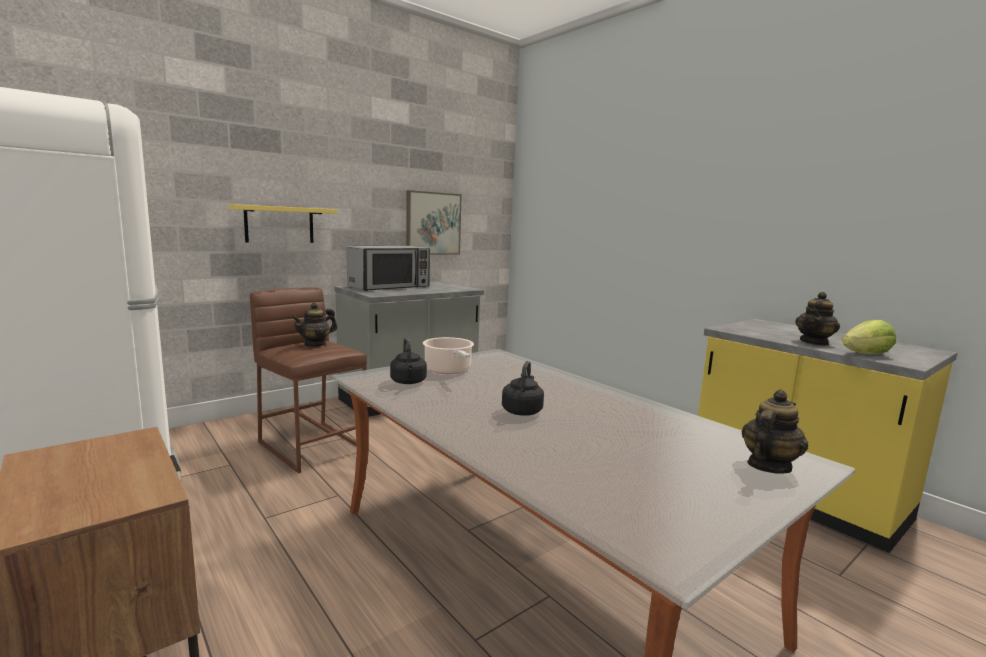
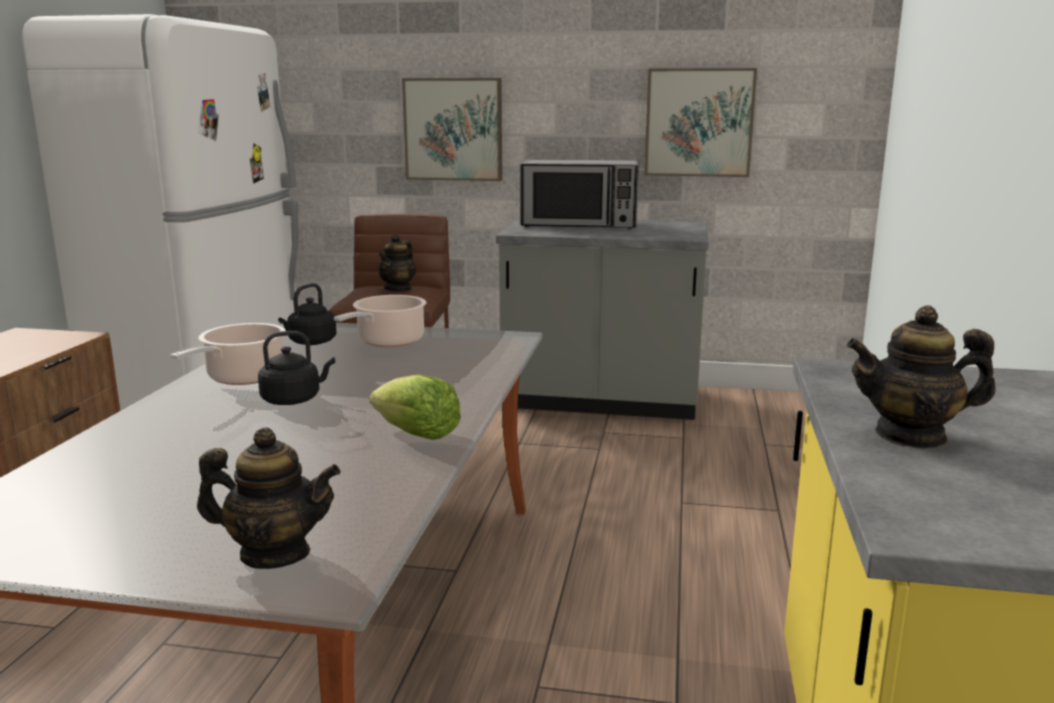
camera: 50 degrees right, 5 degrees up
yellow shelf [228,204,337,243] -> picture [402,78,502,181]
teapot [291,302,337,347] -> teapot turned 75 degrees counterclockwise [377,234,416,292]
lettuce [842,320,896,354] -> lettuce moved to [370,374,461,440]
none -> cooking pot [170,323,286,385]

